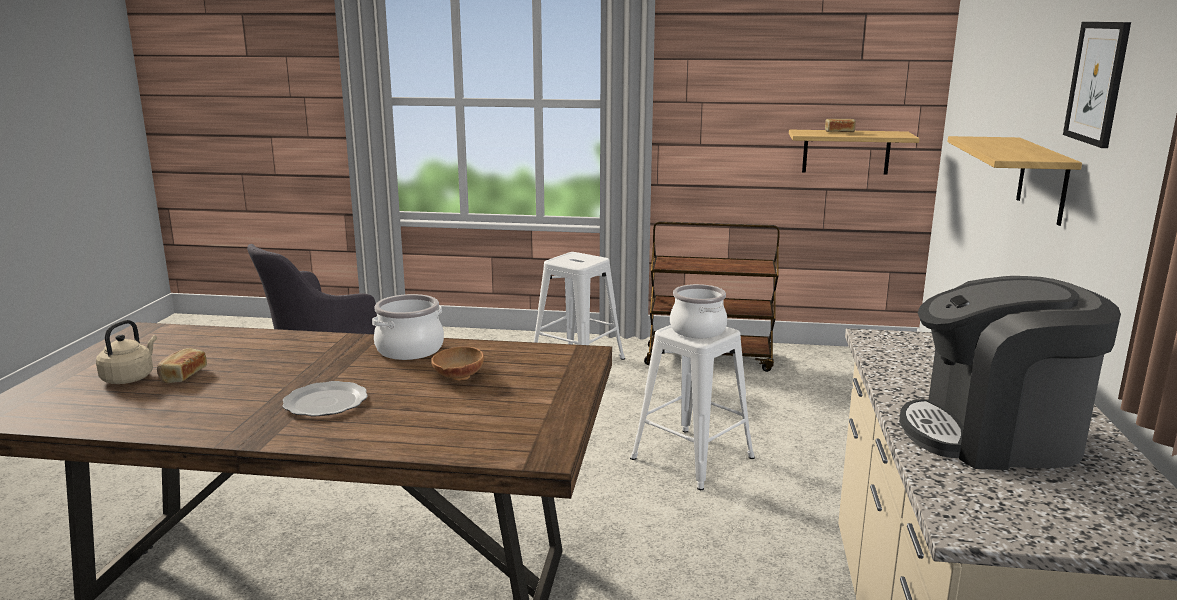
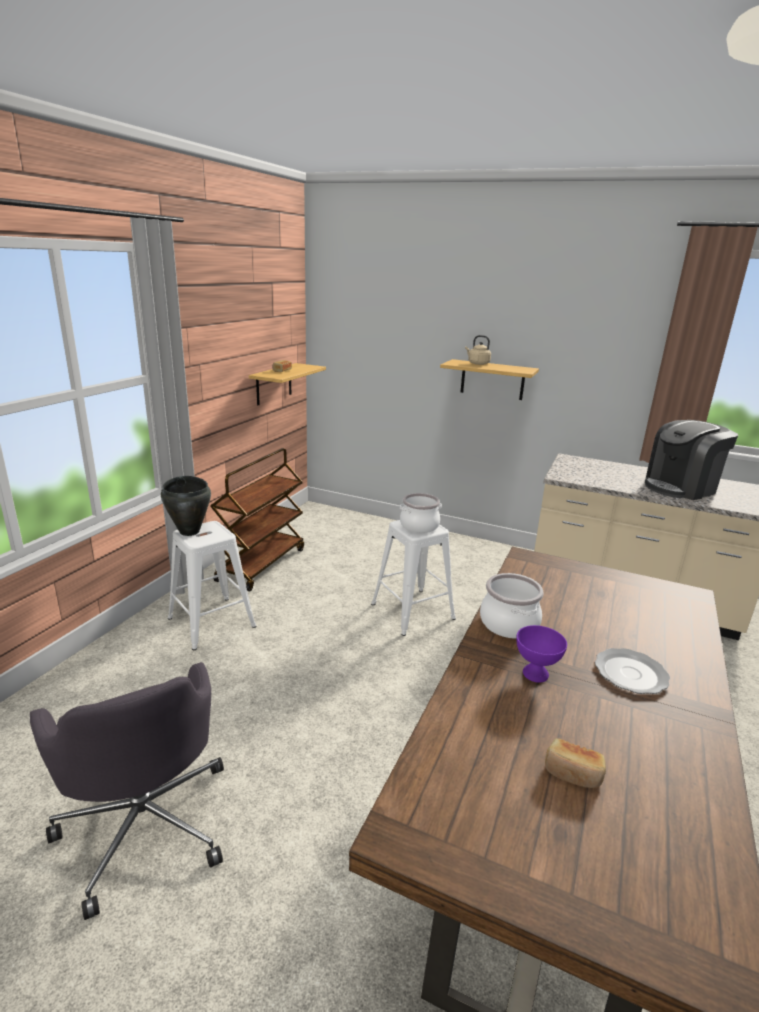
camera: 75 degrees left, 5 degrees up
beige kettle [96,320,157,384] -> beige kettle moved to [465,335,491,365]
brown bowl [431,347,484,381] -> none
coffee machine [899,276,1121,470] -> coffee machine turned 45 degrees clockwise [645,420,738,500]
picture [1063,22,1131,148] -> none
none -> black cooking pot [161,476,211,536]
none -> purple bowl [516,625,567,683]

